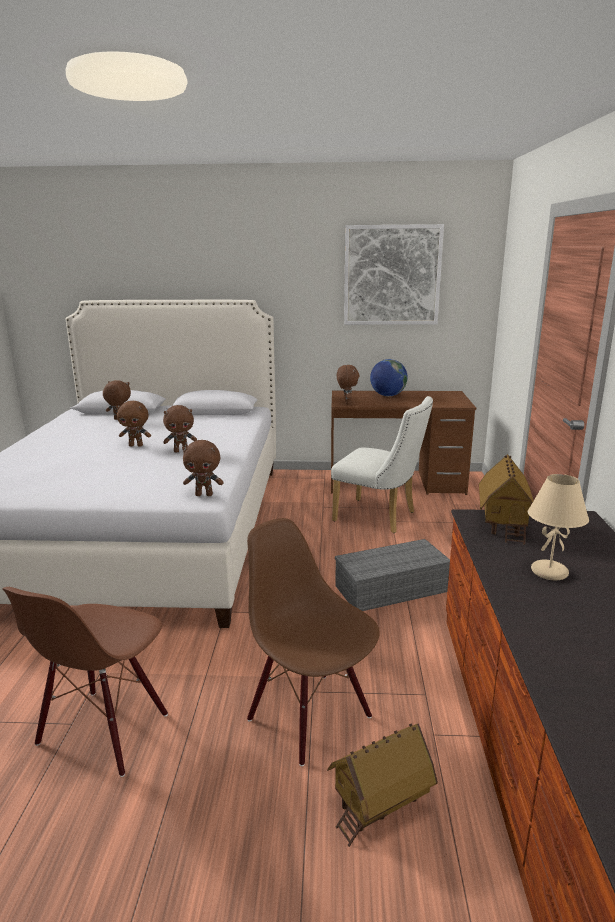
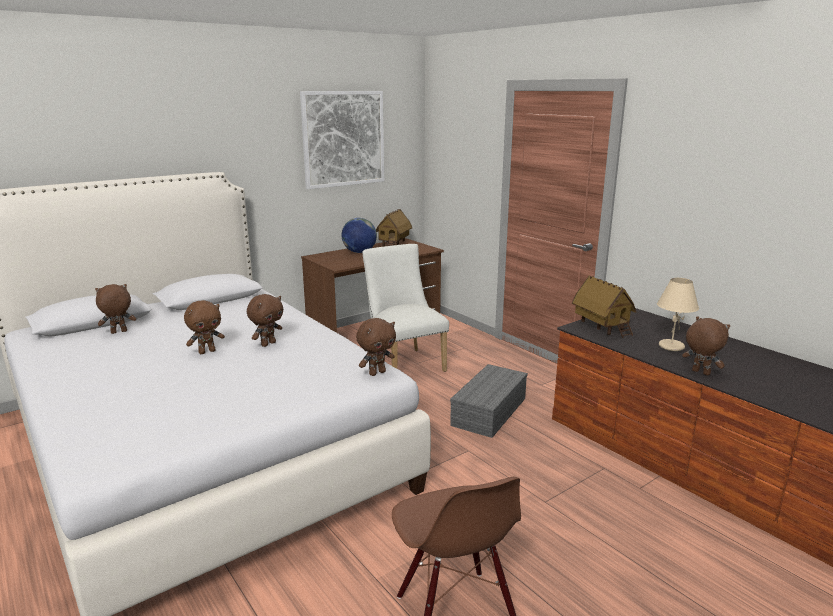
camera: 40 degrees left, 0 degrees up
brown chair [247,518,380,766] -> none
toy house [327,723,438,847] -> toy house moved to [376,209,412,247]
white chair [331,396,433,533] -> white chair turned 105 degrees counterclockwise [363,244,449,372]
brown plush toy [337,365,360,404] -> brown plush toy moved to [682,316,730,376]

